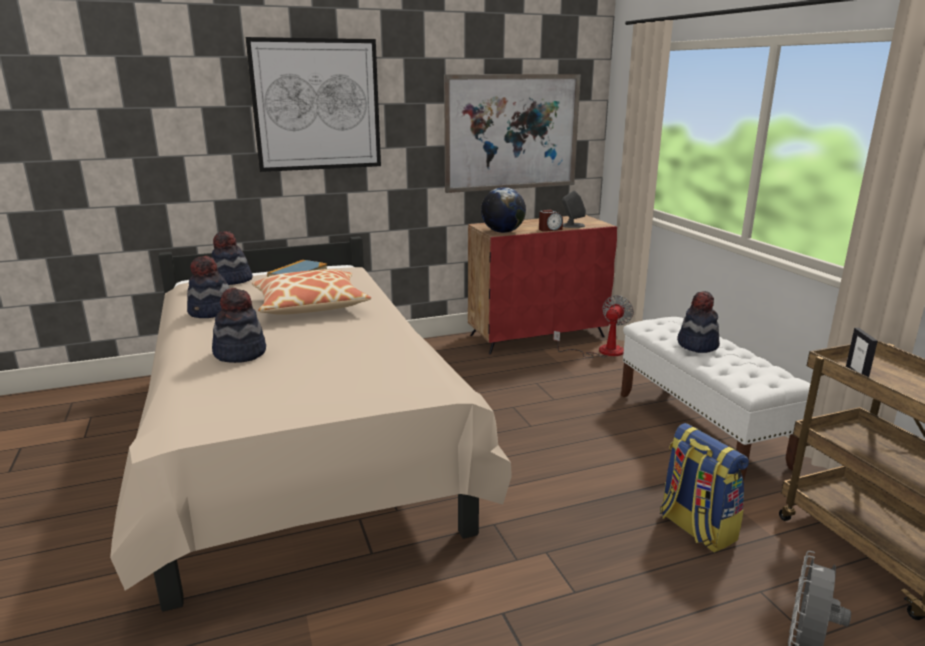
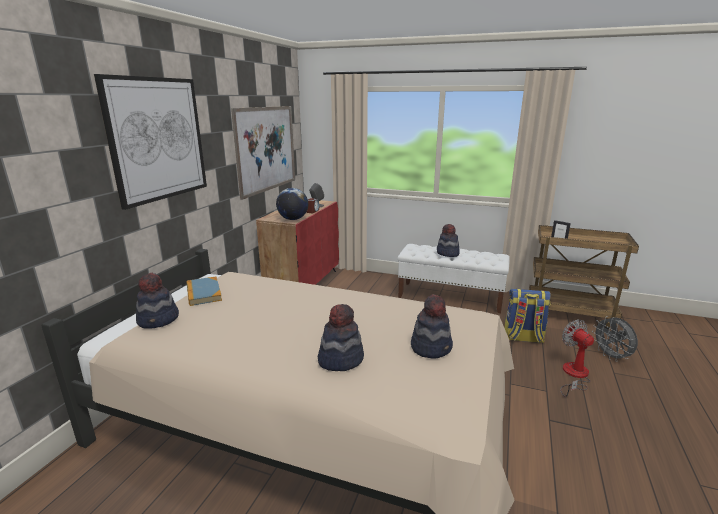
camera: 50 degrees left, 0 degrees up
hat [187,256,229,318] -> hat moved to [411,295,453,358]
pillow [252,269,371,315] -> none
fan [553,295,634,358] -> fan moved to [560,319,594,397]

